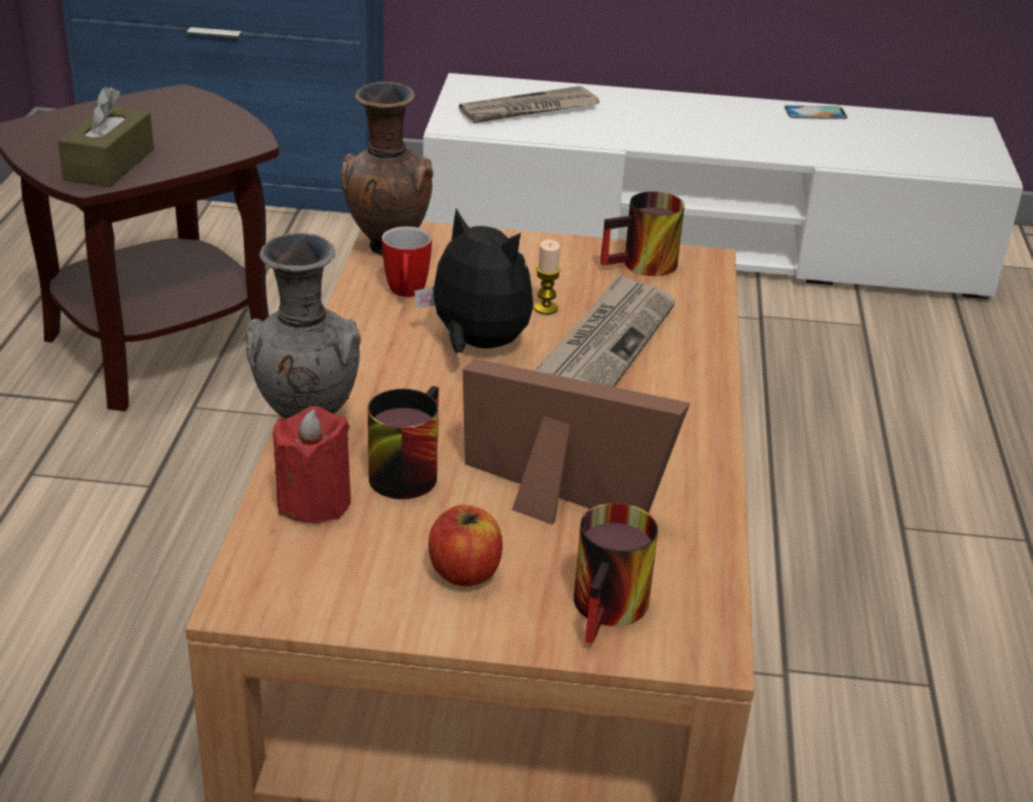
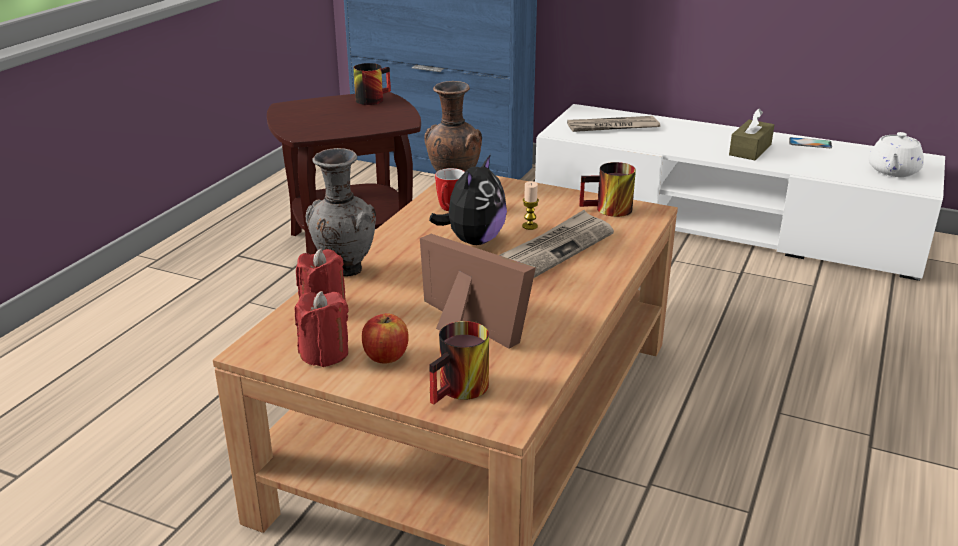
camera: 20 degrees right, 5 degrees down
brown tissue box [58,87,154,187] -> brown tissue box moved to [729,108,774,160]
mug [368,386,439,499] -> mug moved to [353,63,391,105]
plush toy [414,208,533,353] -> plush toy turned 60 degrees clockwise [429,154,507,245]
none -> red candle [294,291,349,367]
none -> white teapot [869,132,924,177]

